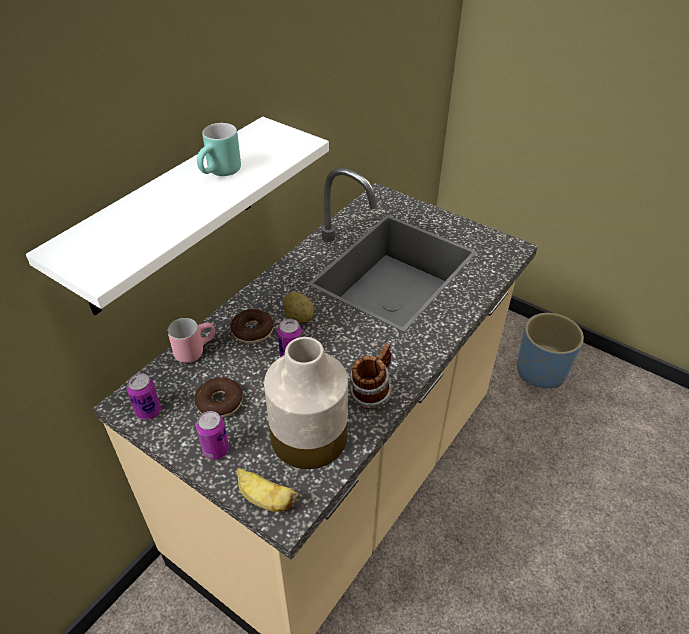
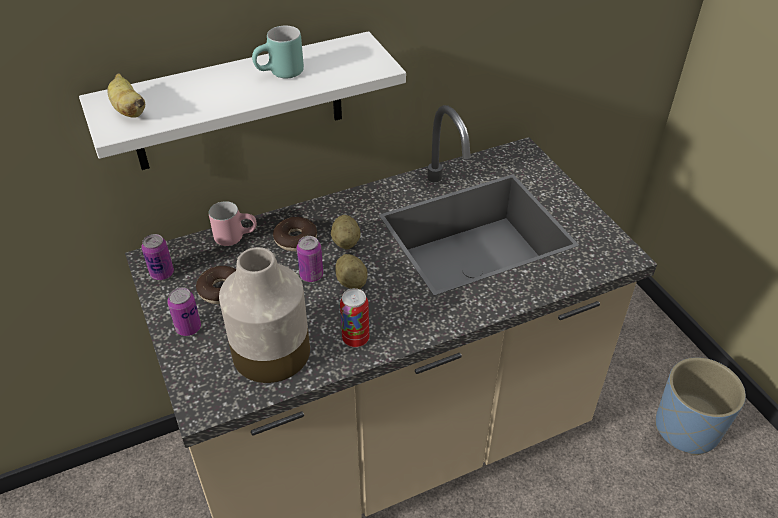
camera: 30 degrees right, 0 degrees up
banana [237,468,299,512] -> banana moved to [107,73,145,118]
mug [349,343,393,409] -> can [340,288,369,348]
none -> potato [335,254,368,289]

